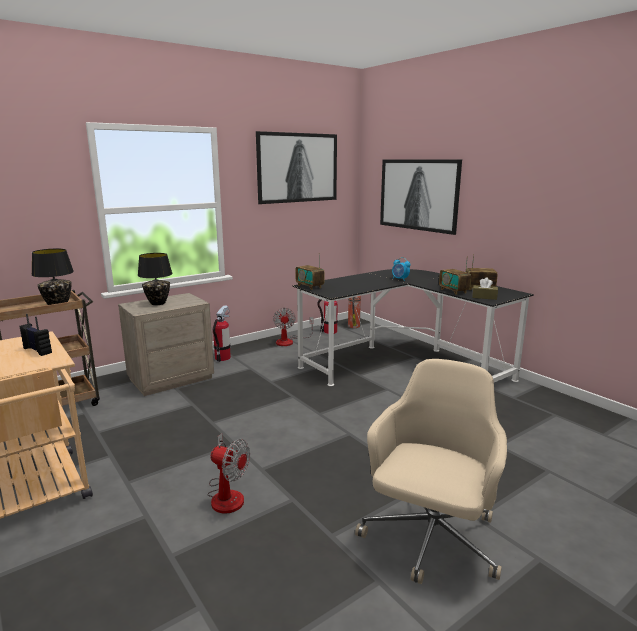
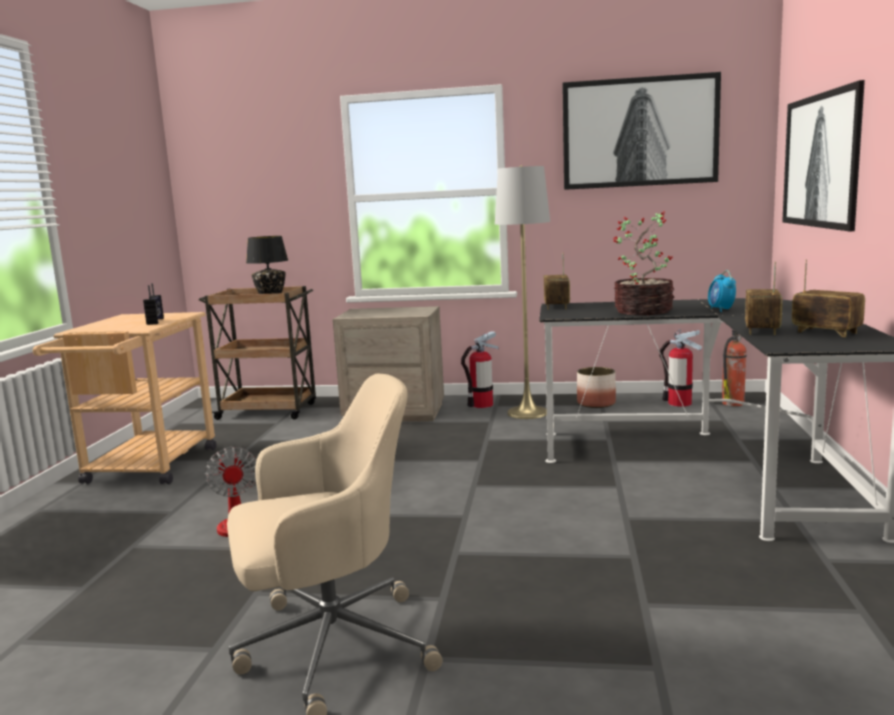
camera: 45 degrees right, 5 degrees down
black table lamp [138,253,172,305] -> none
fan [273,308,314,346] -> planter [577,367,616,408]
brown tissue box [472,277,498,300] -> none
none -> grey floor lamp [495,165,550,419]
none -> potted plant [613,211,674,315]

